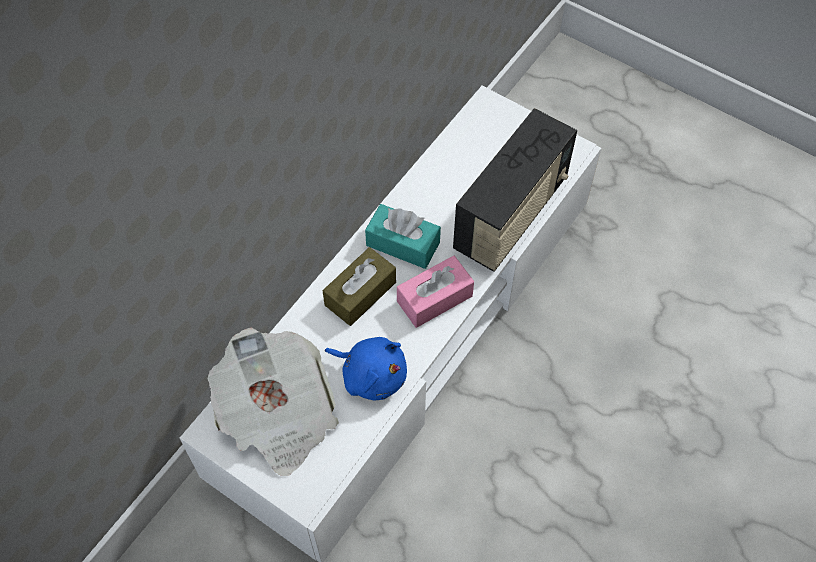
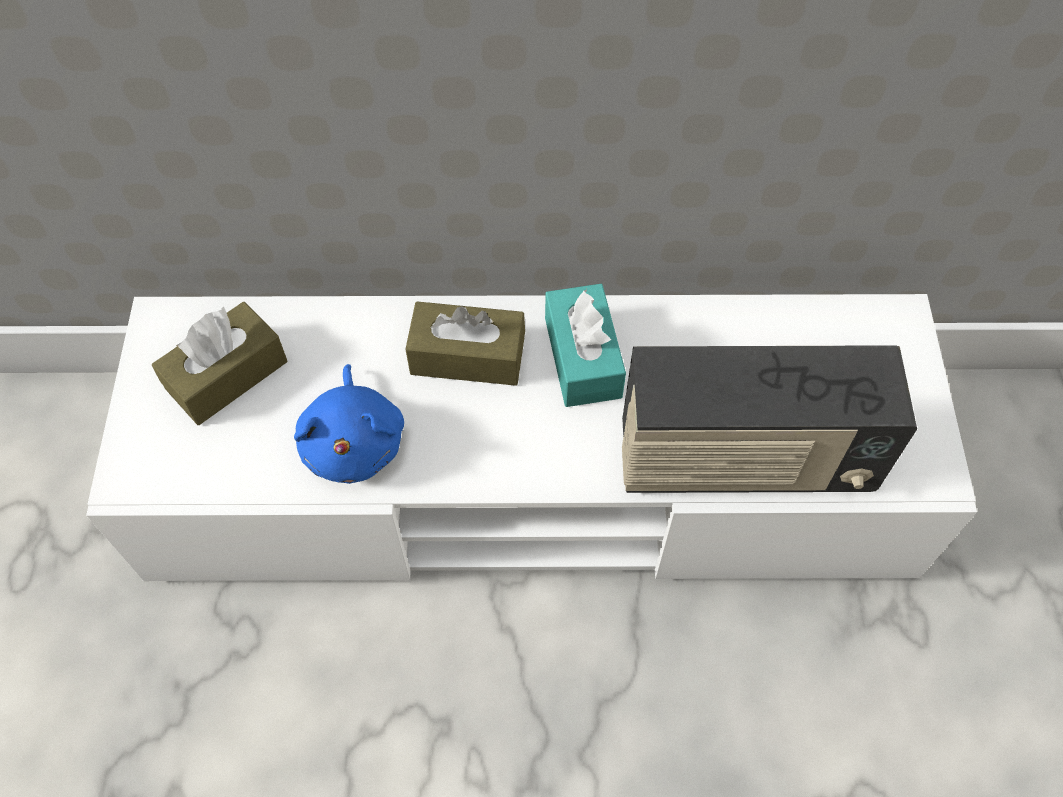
camera: 55 degrees right, 0 degrees up
newspaper [208,328,339,476] -> brown tissue box [152,302,287,425]
pink tissue box [397,256,474,328] -> none

